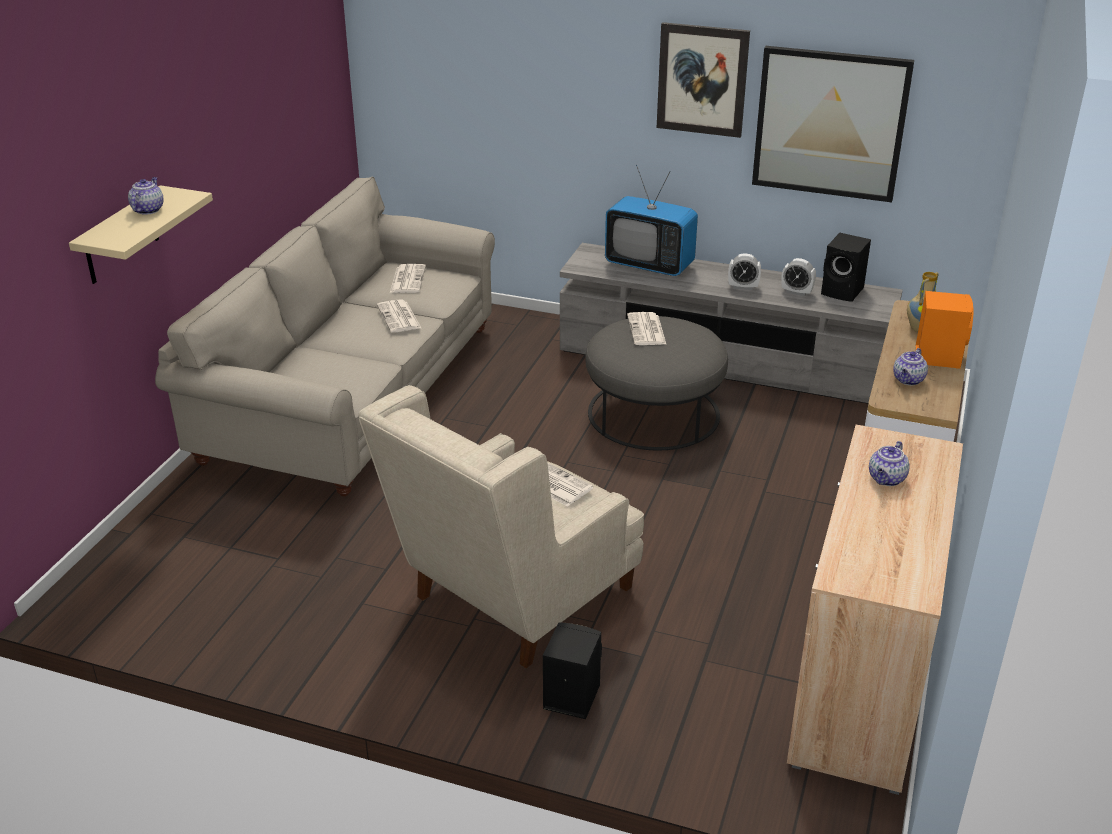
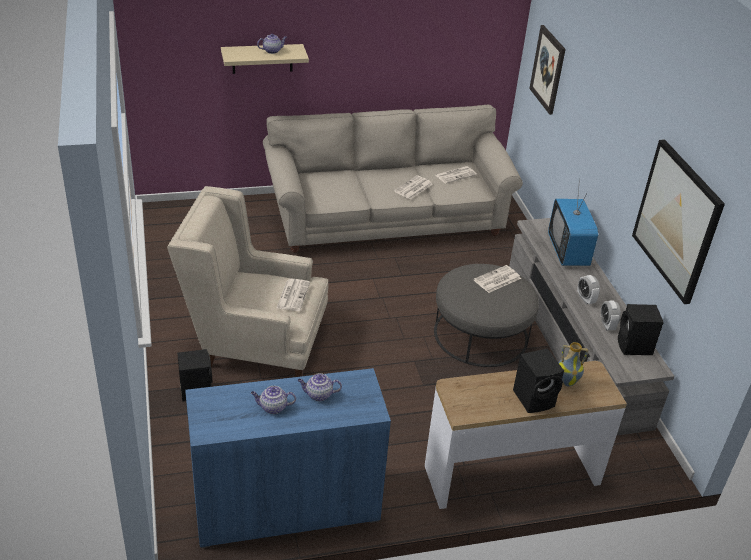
camera: 55 degrees right, 5 degrees up
picture [657,22,750,138] -> picture moved to [529,25,566,115]
beige cabinet [787,425,963,795] -> blue cabinet [185,368,391,548]
teapot [893,348,928,385] -> teapot moved to [251,386,296,414]
orange speaker [916,291,974,369] -> black speaker [513,348,564,413]

